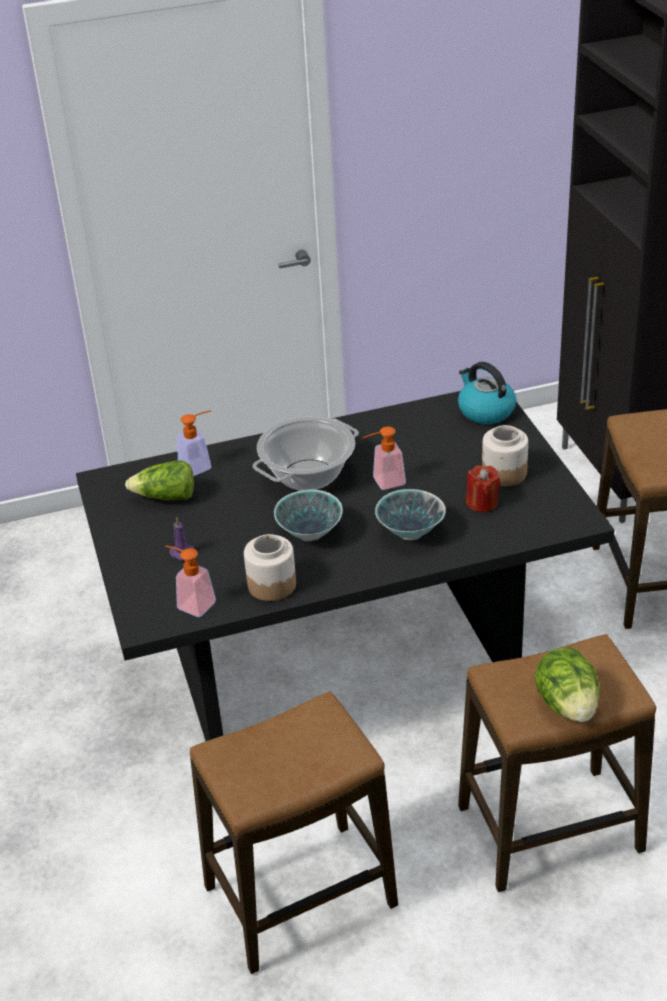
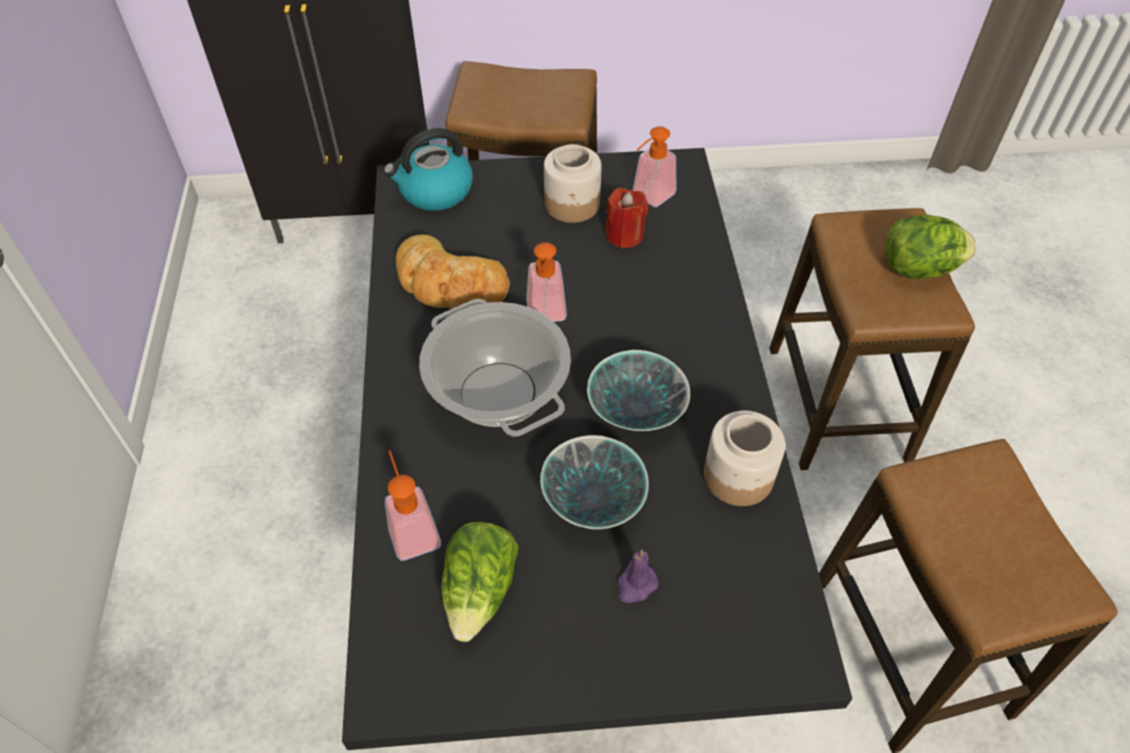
camera: 80 degrees left, 15 degrees up
soap dispenser [165,545,216,617] -> soap dispenser moved to [632,126,676,207]
bowl [375,489,446,540] -> bowl moved to [540,435,649,529]
none -> bread [395,235,510,309]

